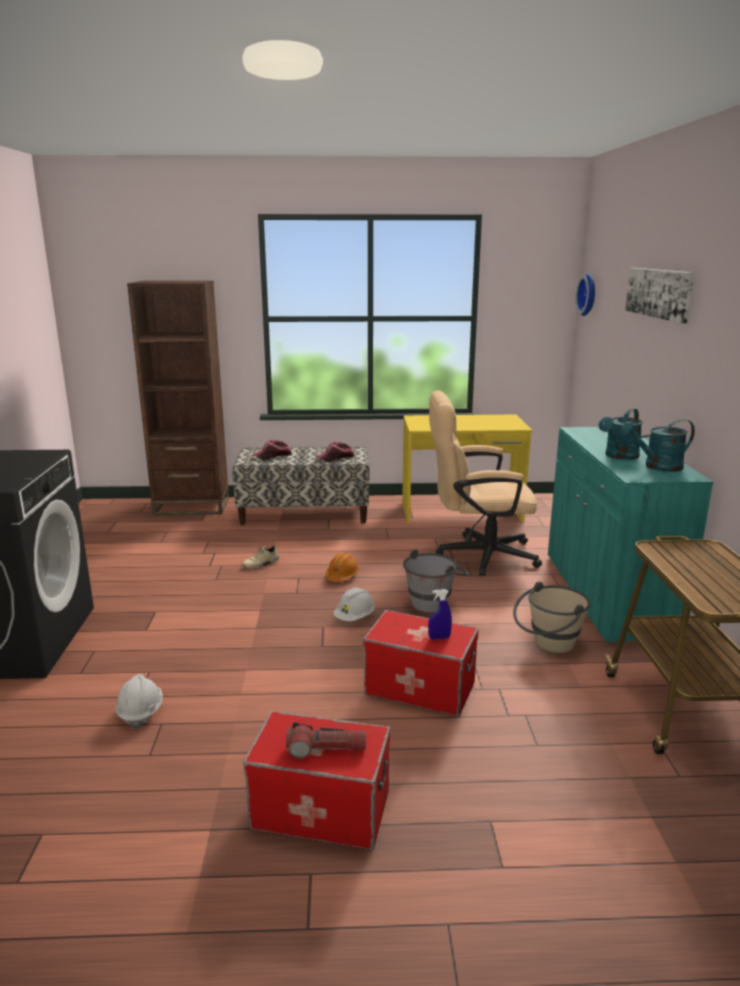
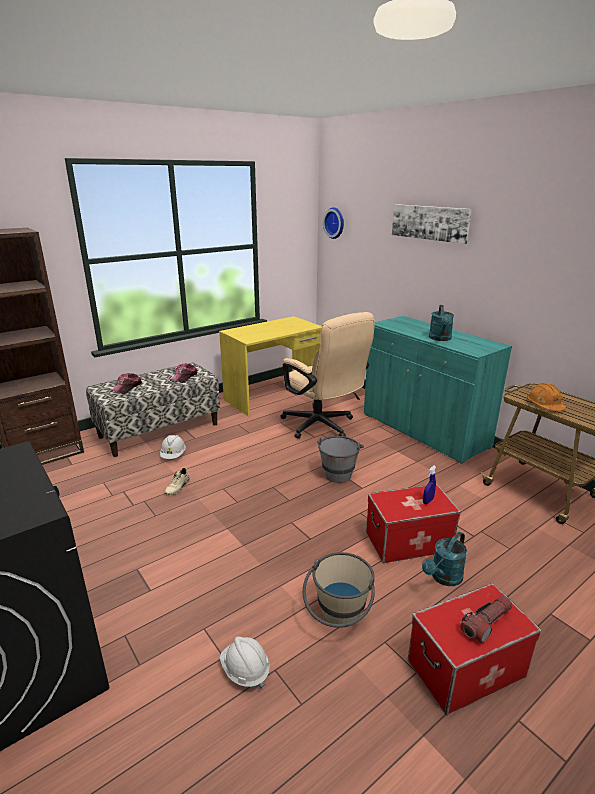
camera: 35 degrees left, 5 degrees up
orange hard hat [325,553,359,582] -> orange hard hat moved to [527,383,566,411]
white hard hat [334,587,375,621] -> white hard hat moved to [160,435,186,459]
beige office chair [429,390,542,576] -> beige office chair turned 90 degrees counterclockwise [280,312,375,439]
beige bucket [513,581,591,653] -> beige bucket moved to [303,552,375,628]
turquoise watering can [620,419,695,472] -> turquoise watering can moved to [422,532,467,586]

